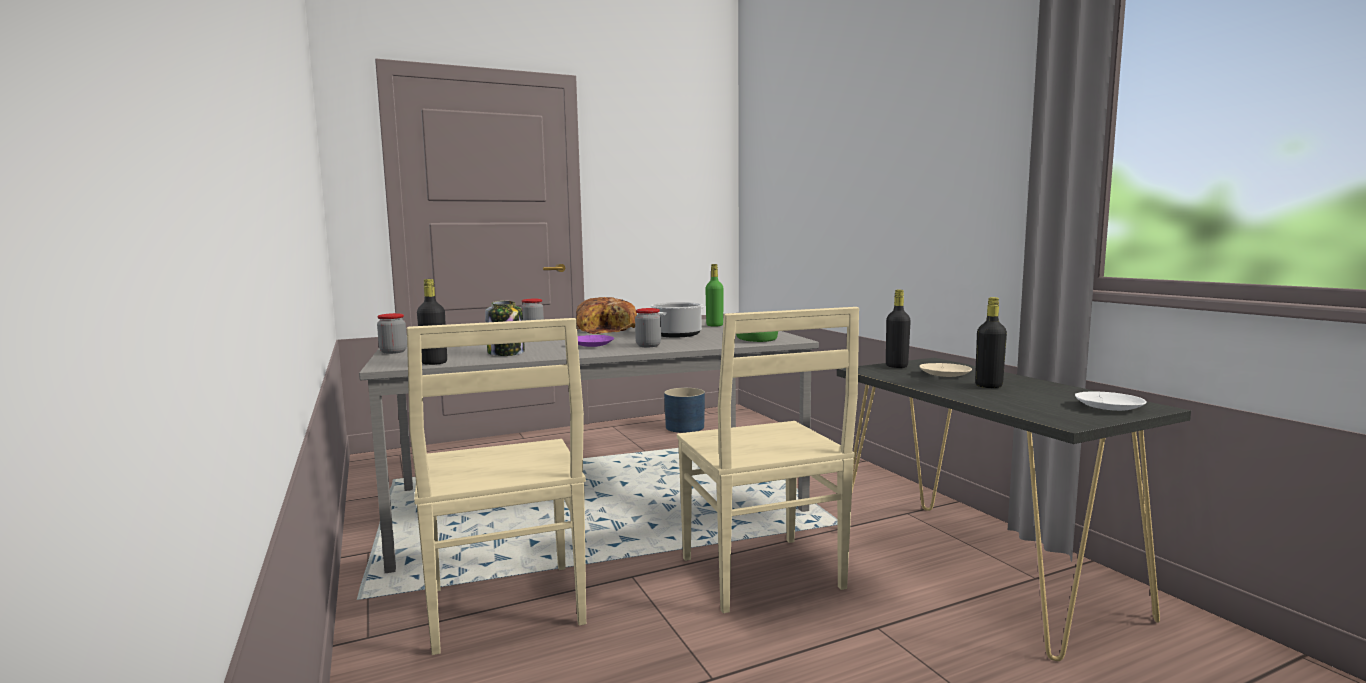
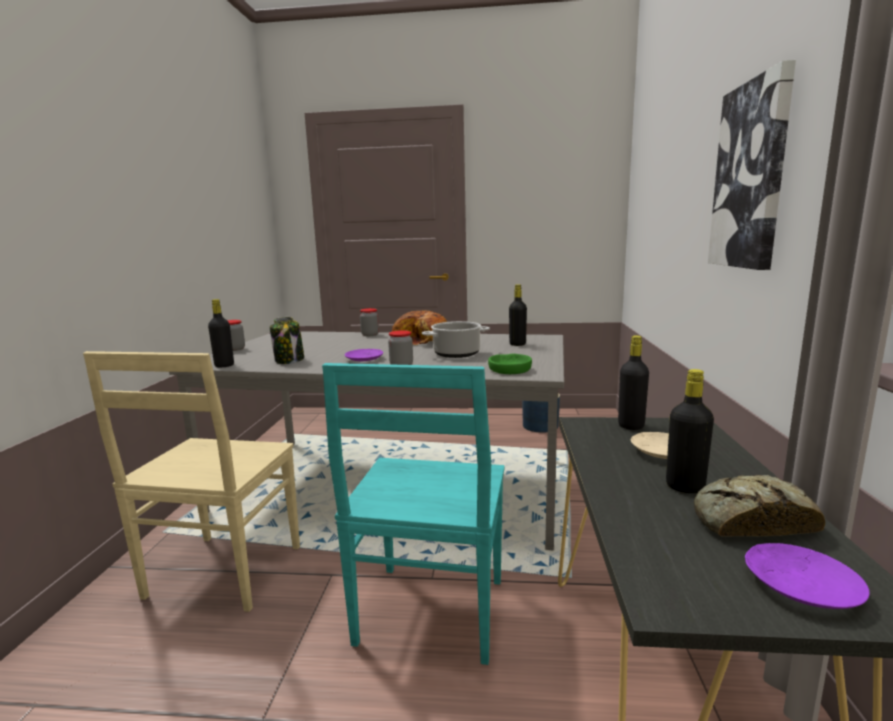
camera: 30 degrees right, 5 degrees up
beige chair [677,307,859,613] -> turquoise chair [322,363,504,665]
green bottle [705,264,724,327] -> black bottle [509,284,527,346]
white plate [1075,391,1147,411] -> purple plate [745,543,870,609]
none -> bread [694,475,825,537]
none -> picture [708,60,796,270]

